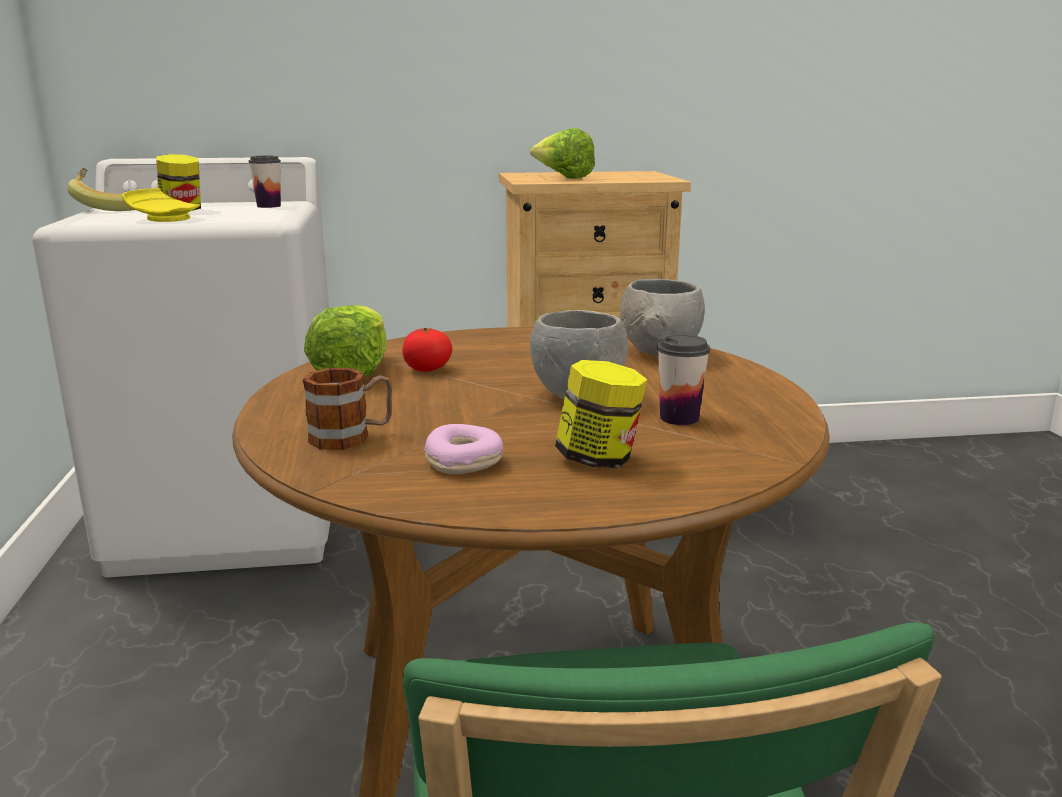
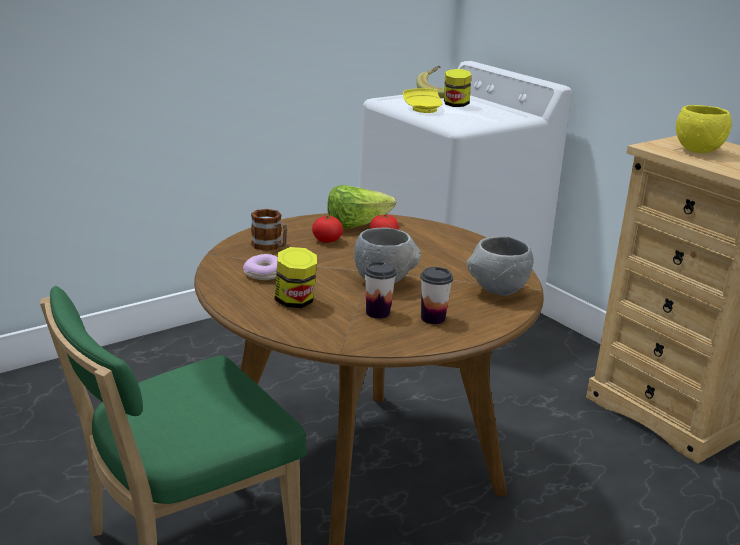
camera: 60 degrees right, 5 degrees up
cup [249,156,281,208] -> cup moved to [420,267,453,324]
lettuce [530,128,595,179] -> yellow bowl [676,105,732,153]
none -> tomato [312,216,343,243]

